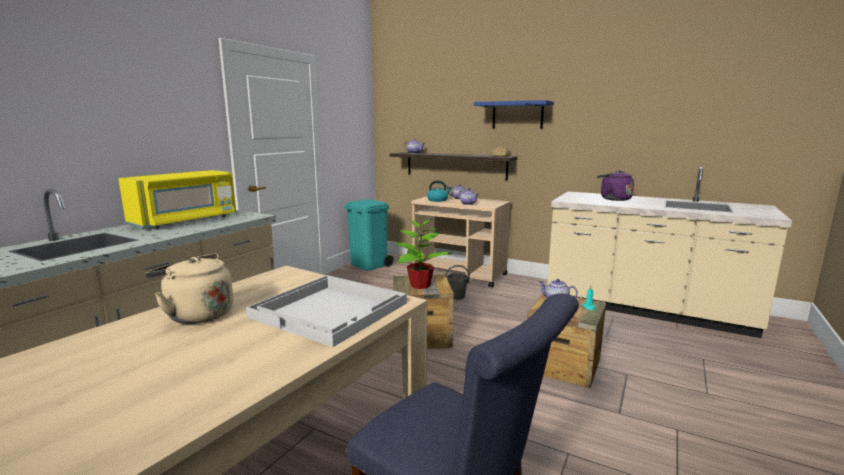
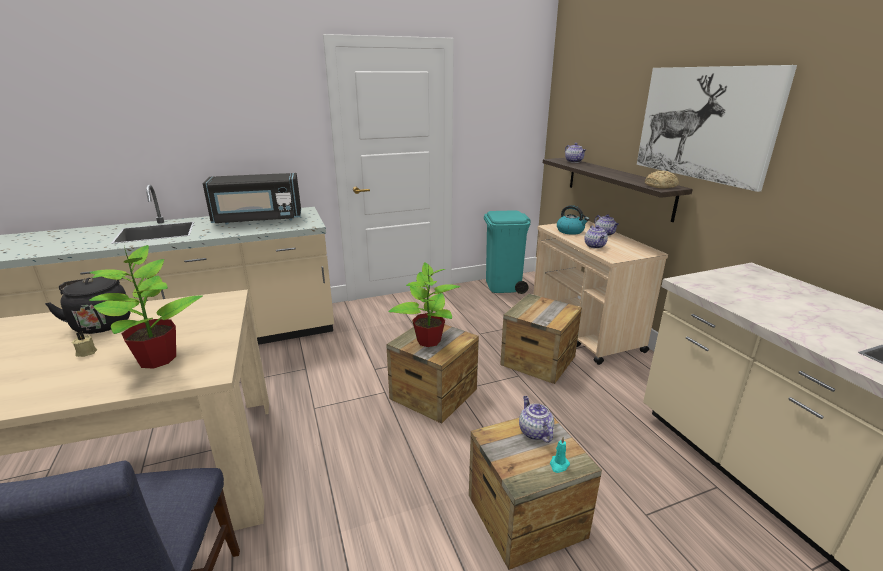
camera: 40 degrees right, 10 degrees up
yellow microwave [118,170,236,228] -> black microwave [203,173,301,224]
beige kettle [145,254,233,324] -> black kettle [45,277,130,334]
white tray [246,275,407,347] -> potted plant [89,245,203,369]
grey bucket [445,265,470,300] -> crate [500,293,582,384]
blue shelf [474,100,554,128] -> picture [637,65,797,192]
purple kettle [597,170,634,201] -> none
none -> beige candle [72,331,97,357]

